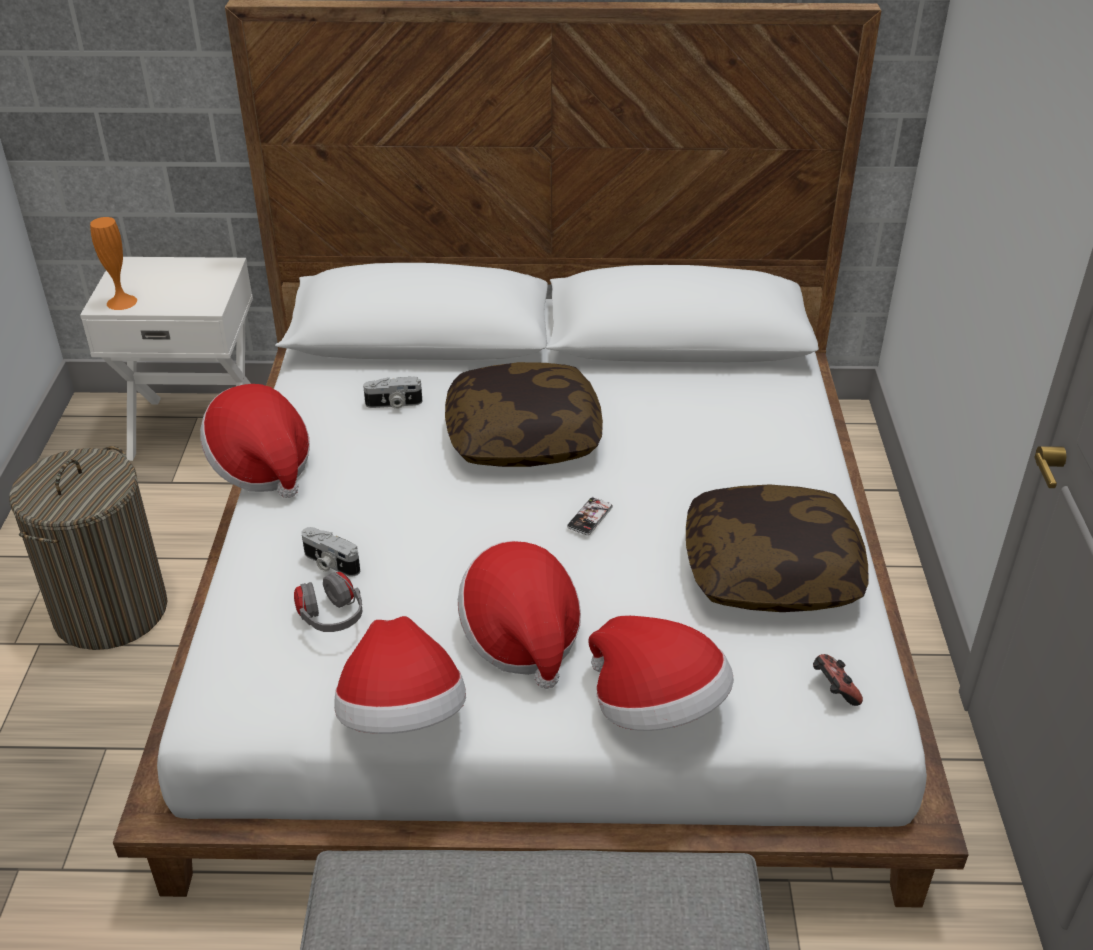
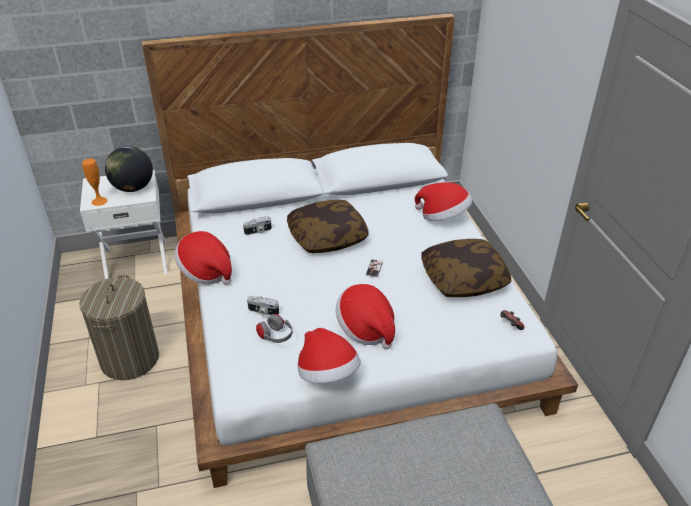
camera: 15 degrees left, 0 degrees up
hat [588,616,734,731] -> hat moved to [415,182,472,221]
none -> globe [105,146,153,192]

